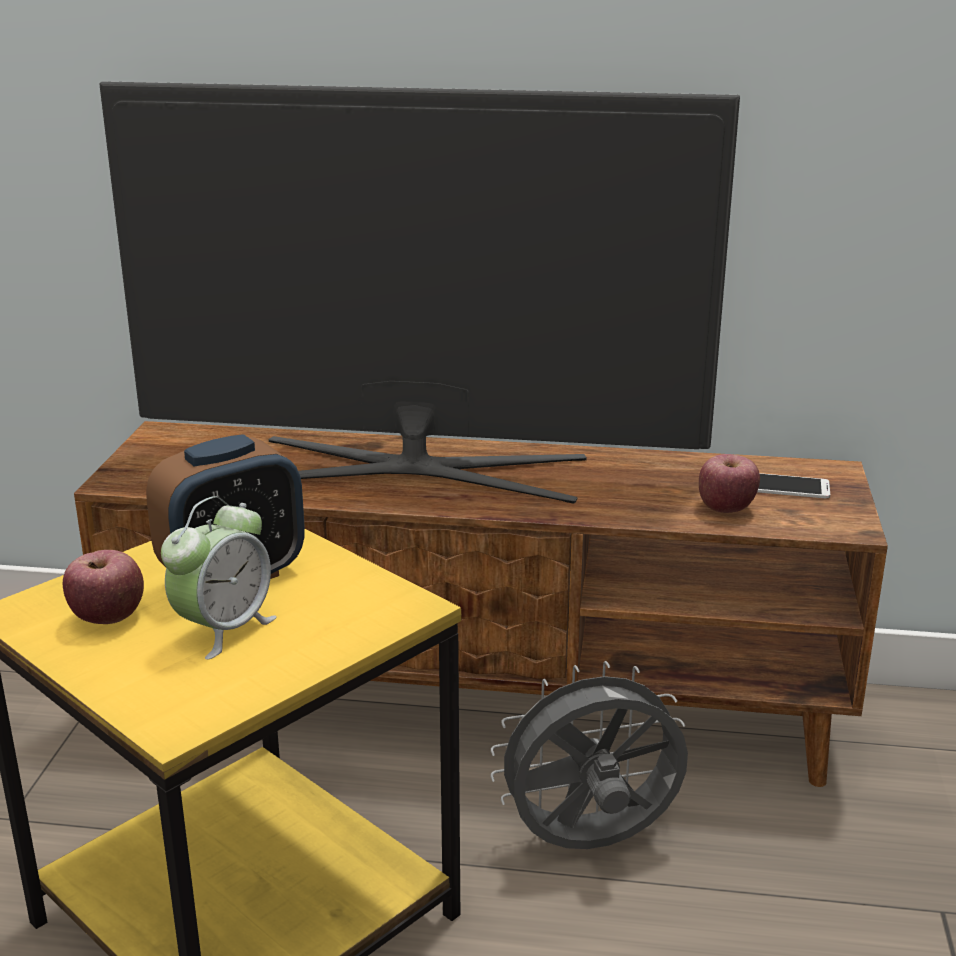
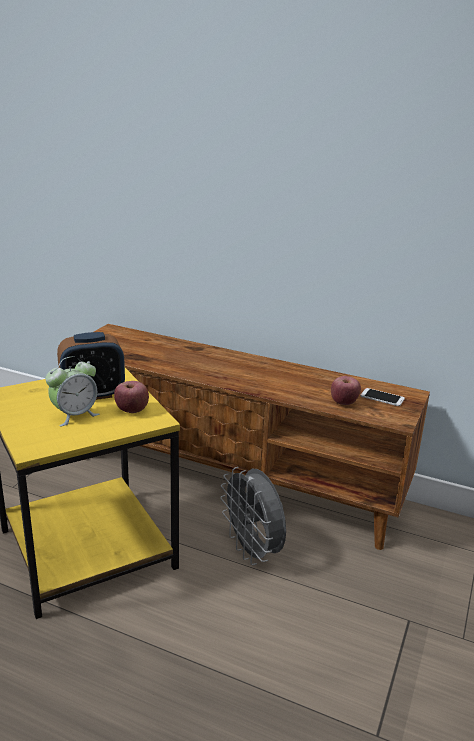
camera: 15 degrees right, 0 degrees up
apple [63,550,144,624] -> apple moved to [114,381,149,413]
television [100,81,740,504] -> none
grey fan [491,661,688,849] -> grey fan turned 120 degrees counterclockwise [220,467,286,565]

